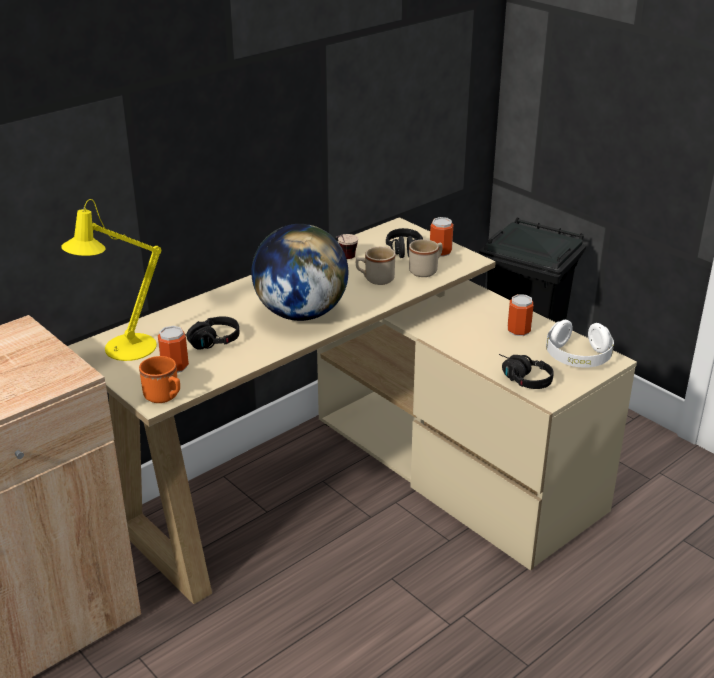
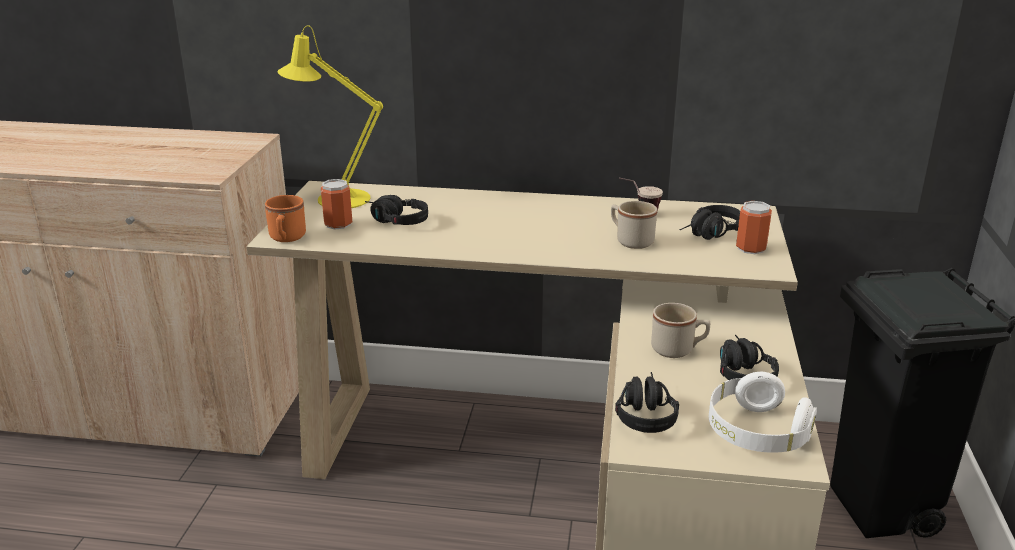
camera: 50 degrees right, 5 degrees down
globe [251,224,348,321] -> none
beige mug [409,239,443,277] -> beige mug moved to [651,303,710,358]
can [508,294,533,336] -> black headphones [720,335,779,380]

